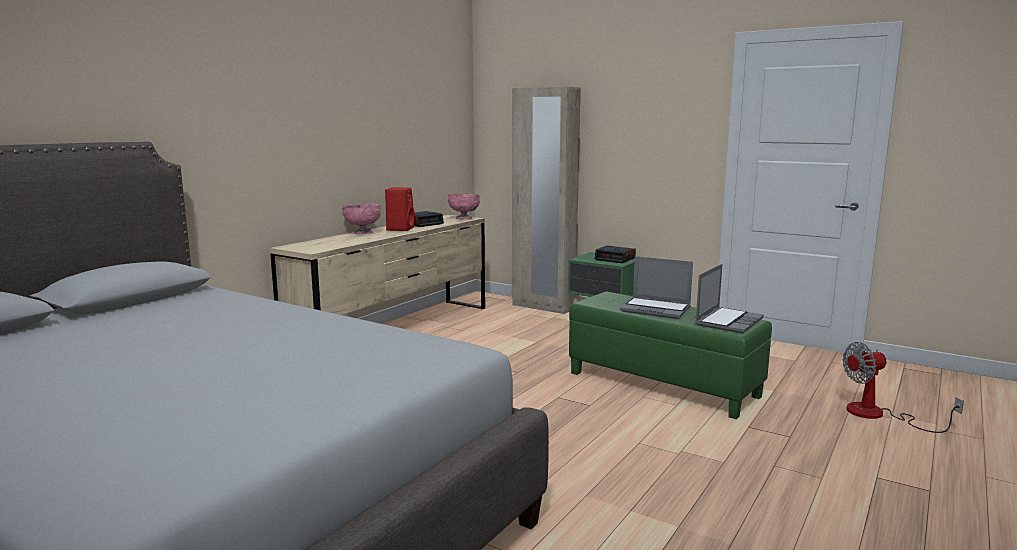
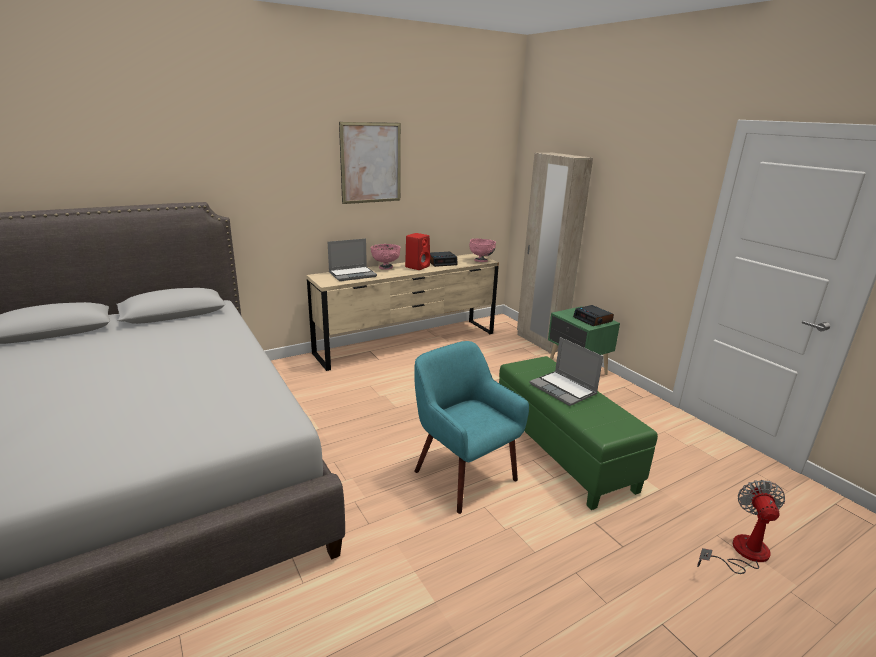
camera: 25 degrees right, 10 degrees up
laptop [695,264,764,334] -> laptop moved to [328,238,377,281]
fan [843,342,964,433] -> fan turned 90 degrees clockwise [697,480,785,574]
none -> picture [339,122,401,204]
none -> turquoise armchair [414,341,529,514]

